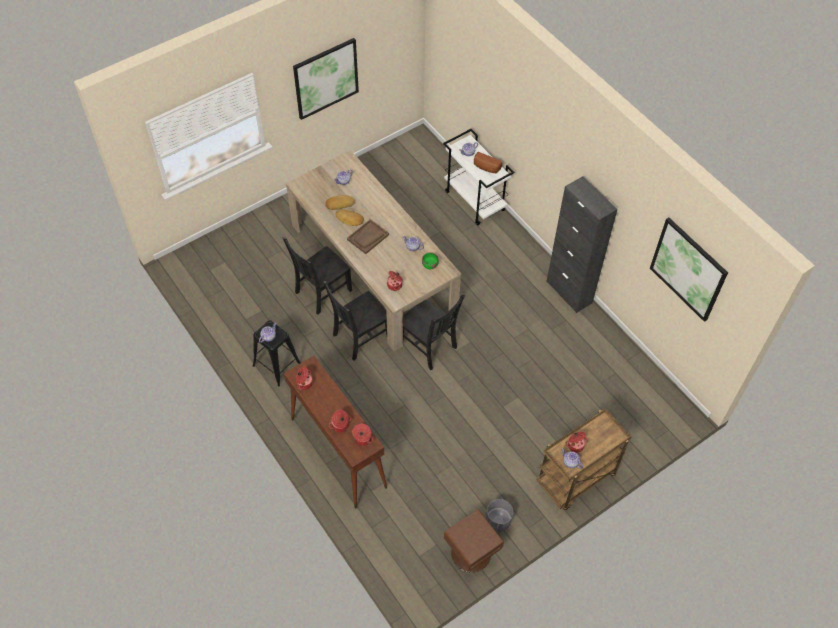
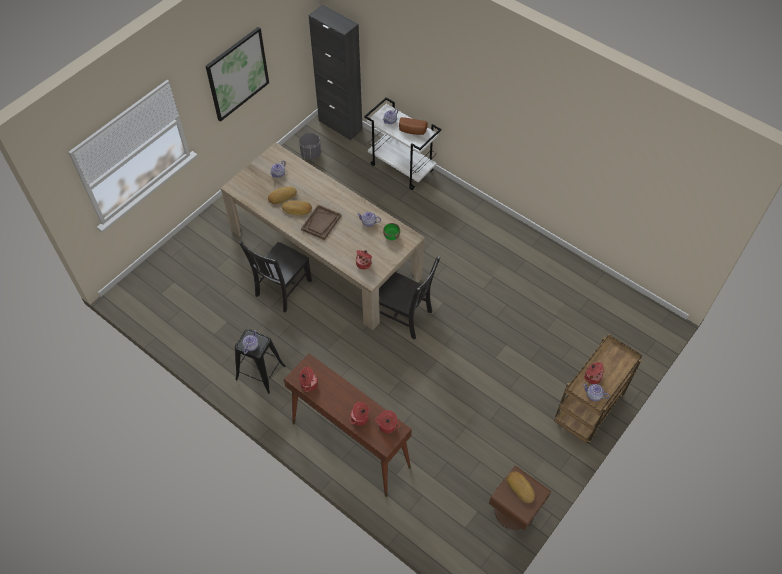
camera: 15 degrees left, 0 degrees up
black chair [323,281,387,360] -> none
grey planter [486,499,513,532] -> grey planter moved to [299,133,321,160]
black cabinet [546,176,617,313] -> black cabinet moved to [309,5,363,140]
picture [650,218,728,322] -> none
none -> bread [507,471,535,503]

